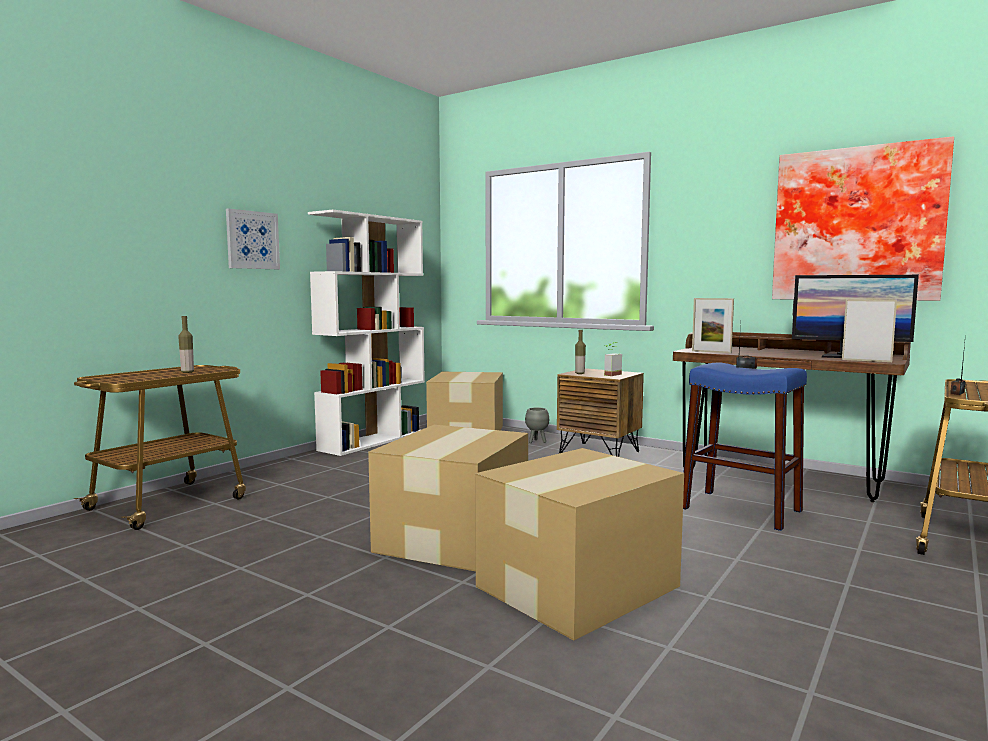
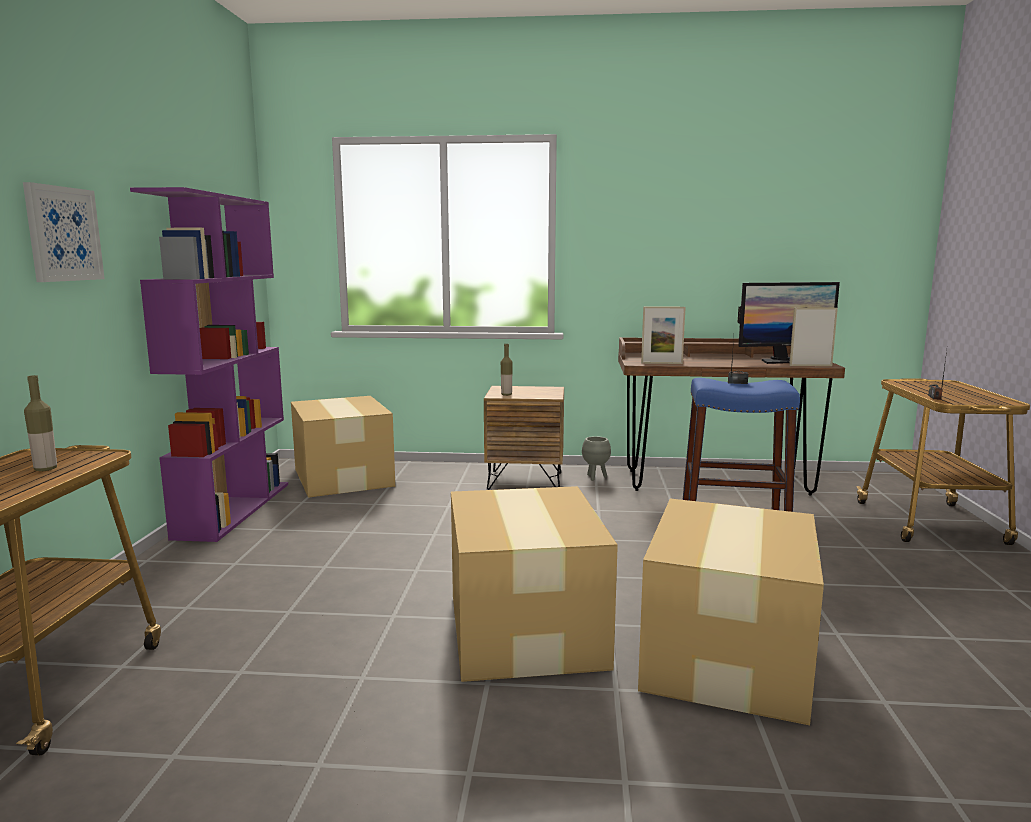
camera: 30 degrees left, 5 degrees up
white bookcase [308,210,425,456] -> purple bookcase [130,187,288,542]
grey planter [525,407,549,443] -> grey planter moved to [582,436,611,481]
potted plant [604,342,622,376] -> none
picture [772,136,954,301] -> none

